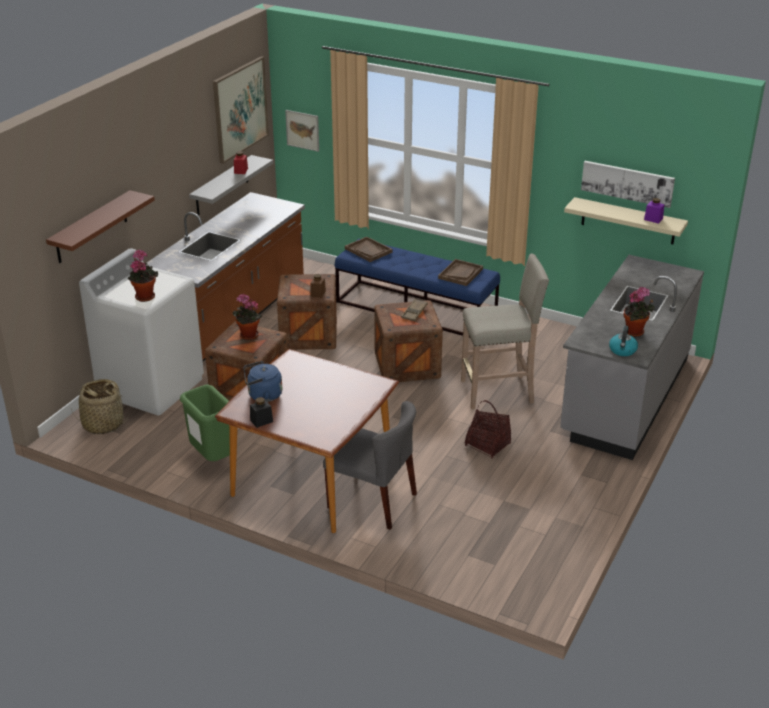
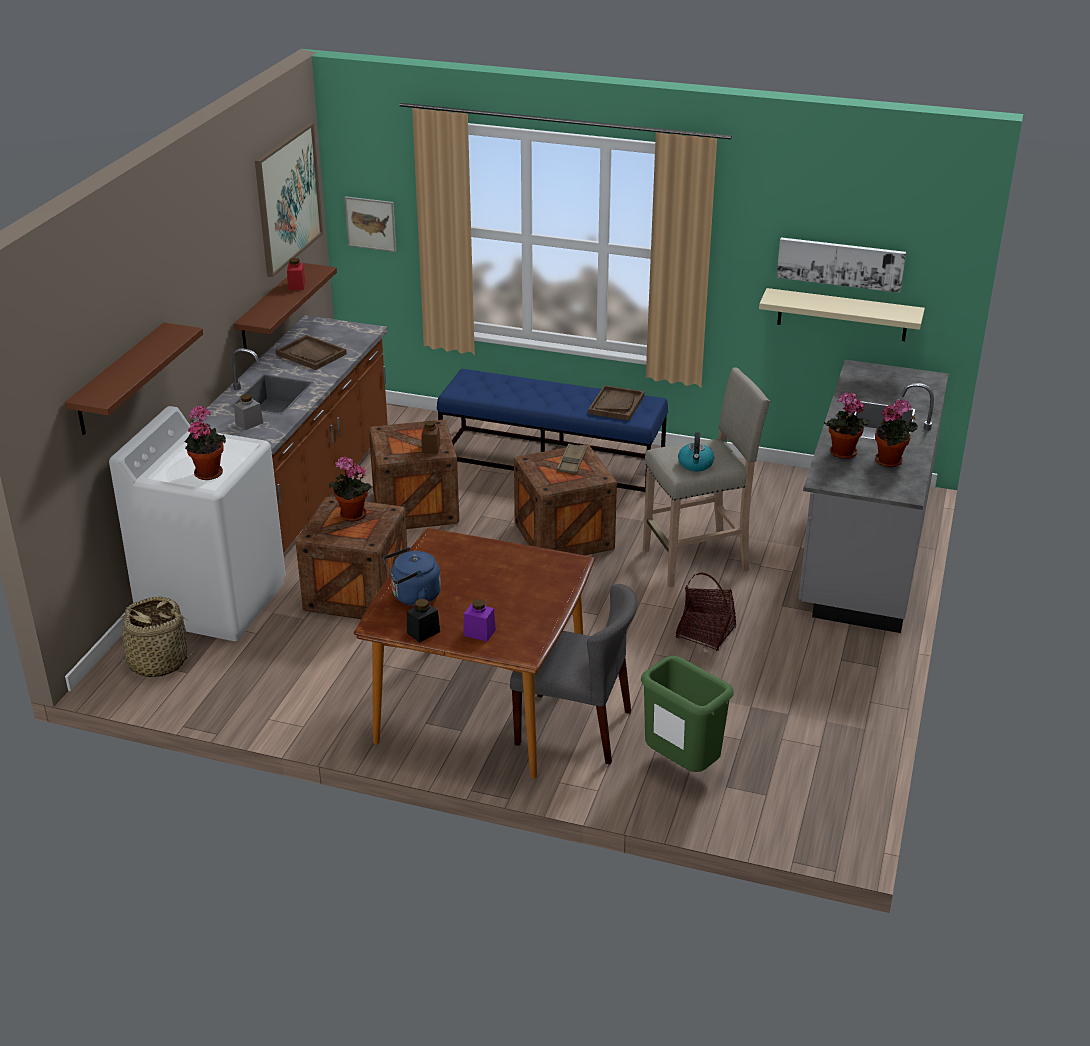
camera: 10 degrees left, 0 degrees up
green trash can [180,385,230,461] -> green trash can moved to [641,656,734,772]
grey shelf [189,155,273,215] -> brown shelf [234,263,337,353]
brown tray [345,237,392,262] -> brown tray moved to [276,335,347,370]
kettle [609,326,638,356] -> kettle moved to [678,432,714,471]
purple jar [644,198,664,224] -> purple jar moved to [463,599,496,642]
none -> grey jar [234,394,263,430]
none -> potted plant [824,392,870,459]

